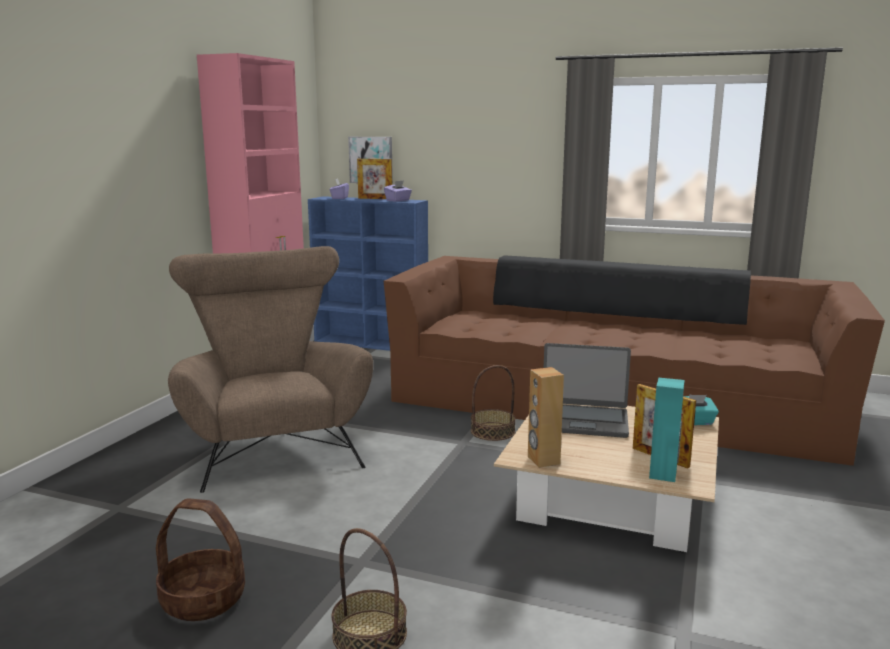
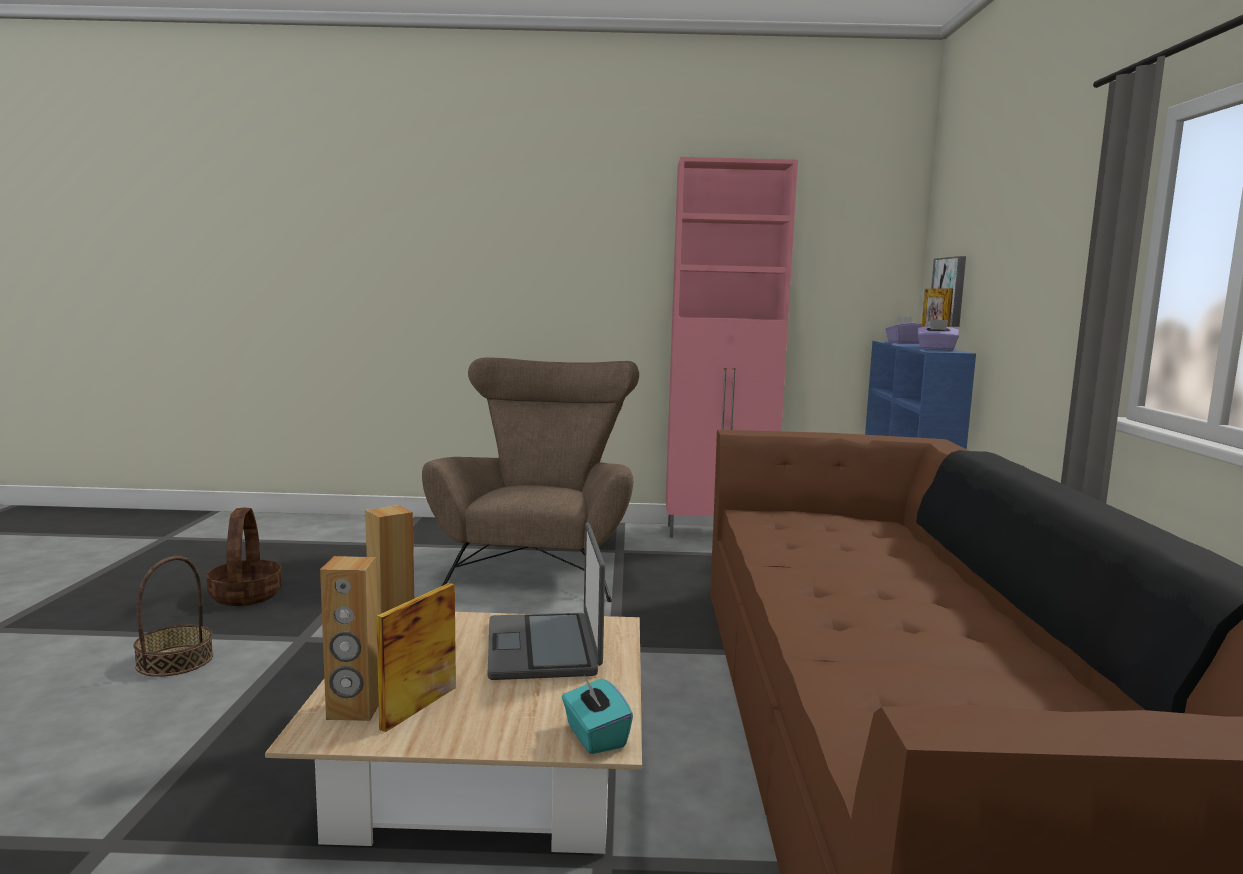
camera: 70 degrees right, 5 degrees down
brown armchair [168,246,373,493] -> brown armchair turned 45 degrees counterclockwise [422,357,639,602]
basket [471,365,516,441] -> none
turquoise speaker [649,378,685,482] -> brown speaker [320,556,379,721]

